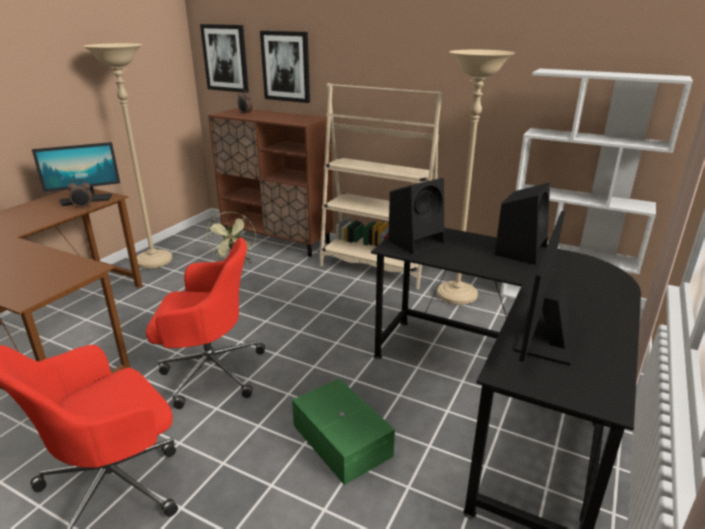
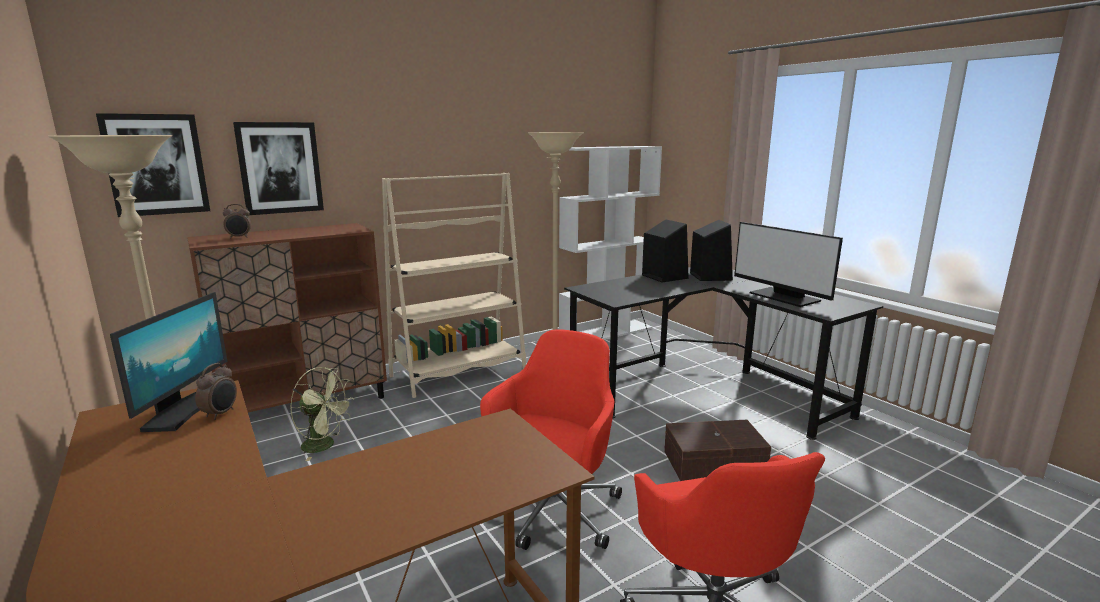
camera: 60 degrees left, 10 degrees down
green storage box [292,378,395,485] -> brown storage box [664,420,771,481]
black speaker [388,178,445,254] -> black speaker moved to [690,220,733,281]

